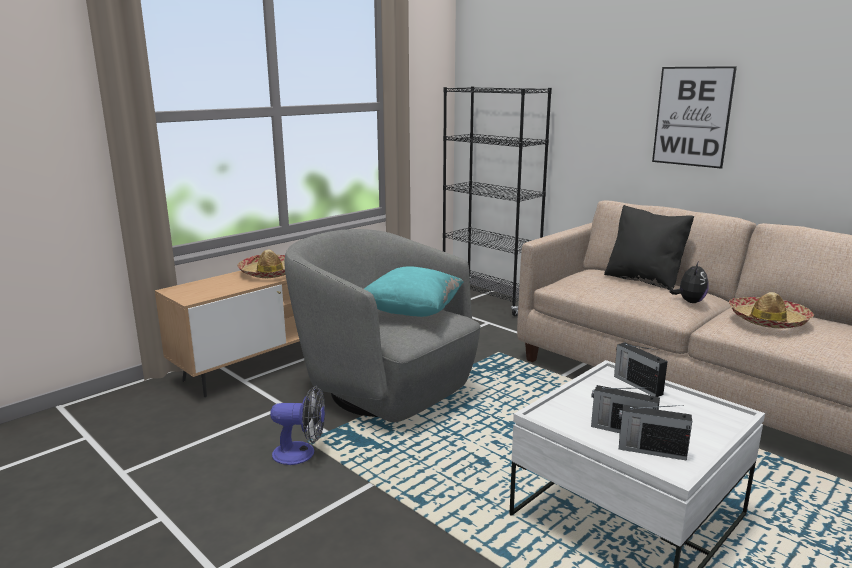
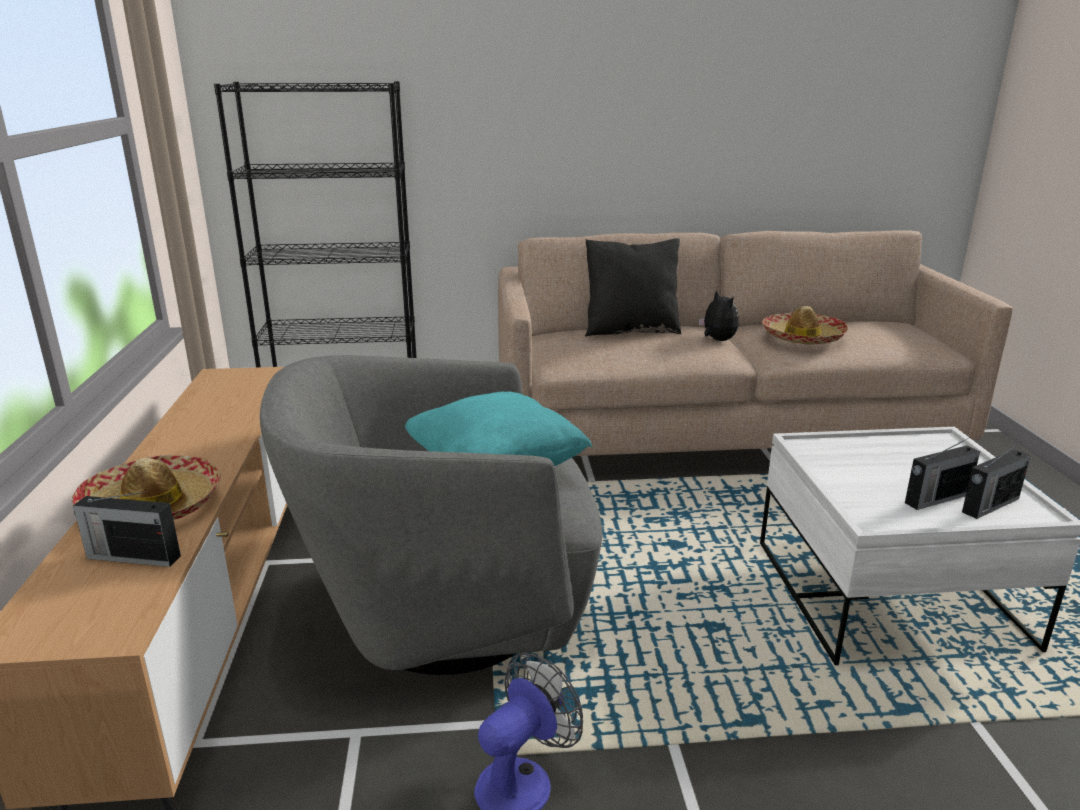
camera: 50 degrees left, 5 degrees up
radio [614,342,668,397] -> radio moved to [73,491,181,567]
picture [652,66,737,169] -> none

